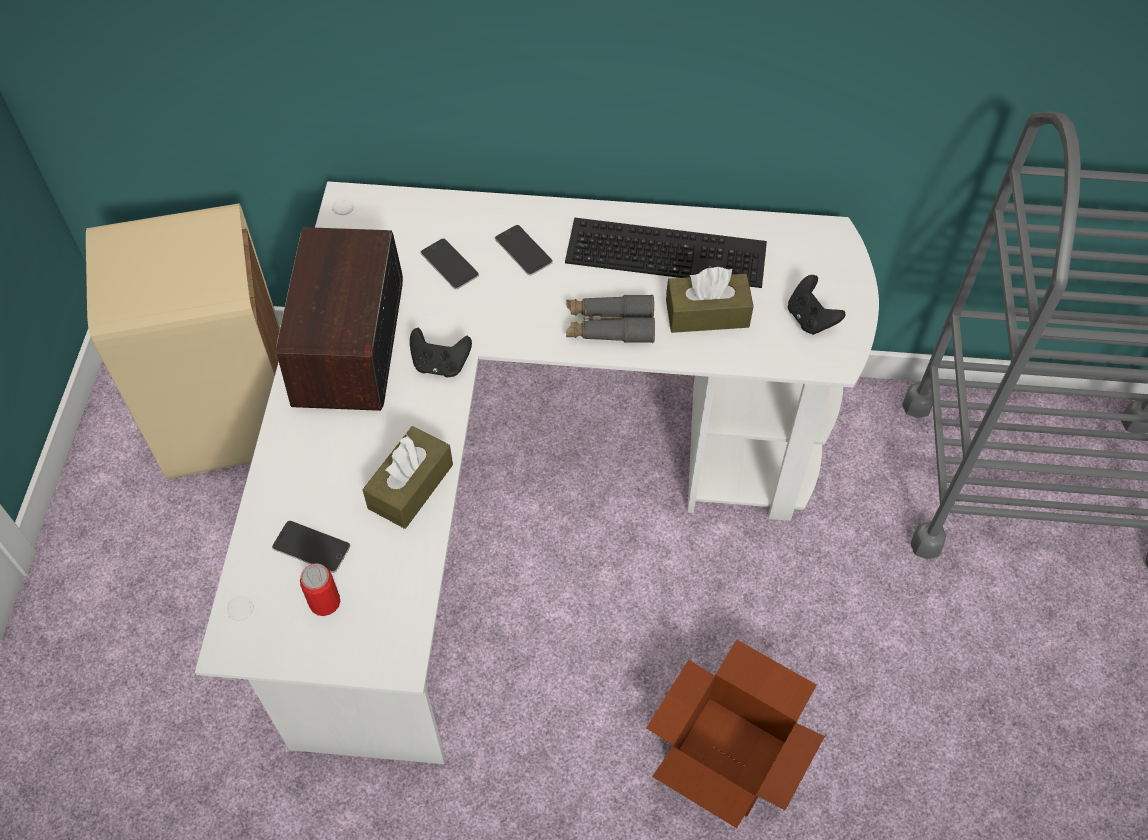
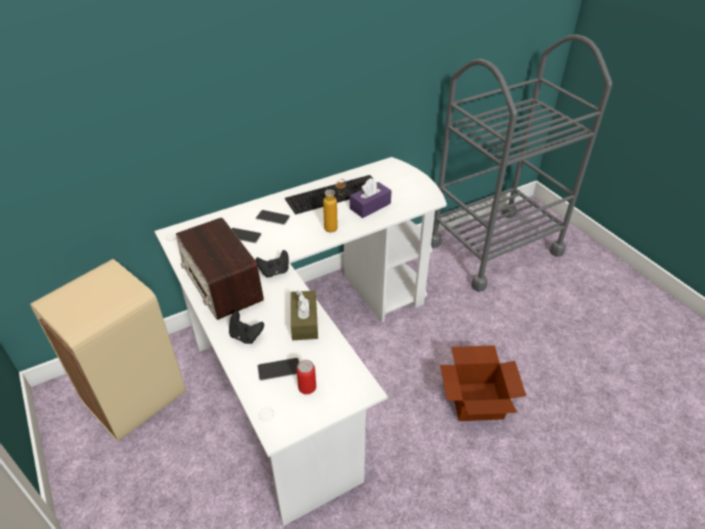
camera: 35 degrees left, 15 degrees down
grey binoculars [566,295,655,343] -> bottle [323,179,346,232]
brown tissue box [666,267,754,333] -> purple tissue box [350,178,392,218]
black game controller [788,275,845,335] -> black game controller moved to [229,311,264,344]

